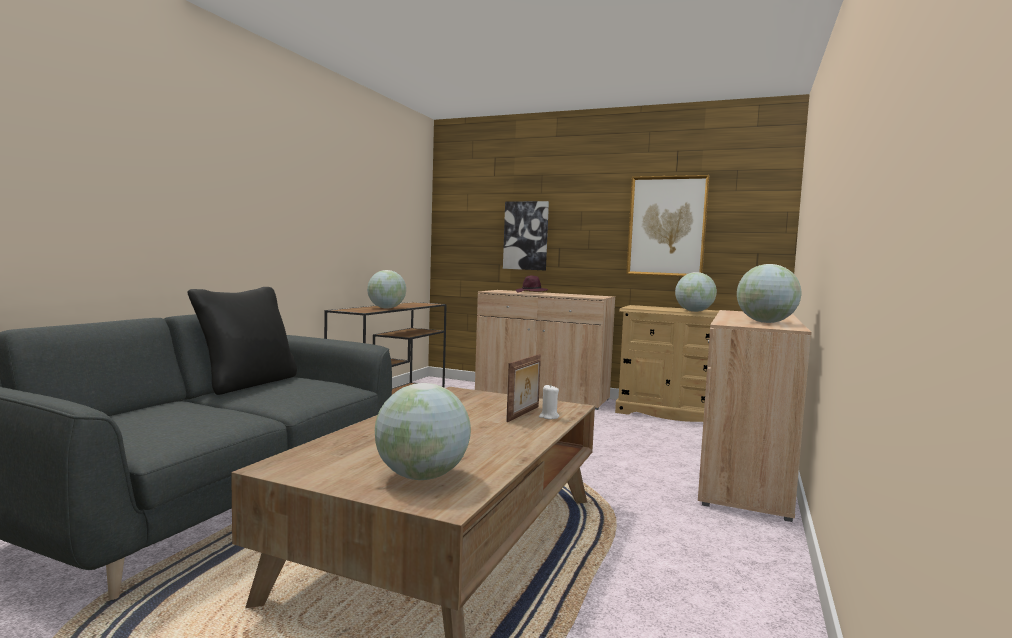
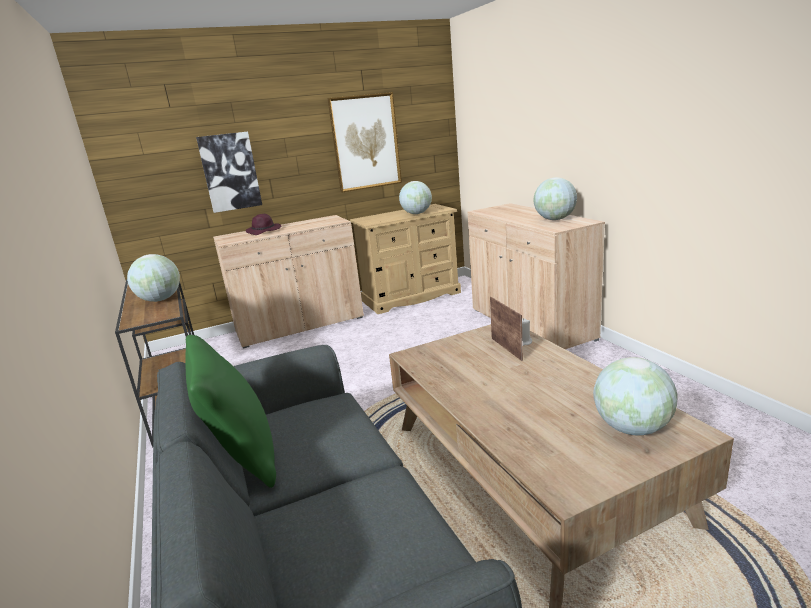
camera: 45 degrees left, 15 degrees up
black pillow [188,287,297,395] -> green pillow [185,335,276,488]

